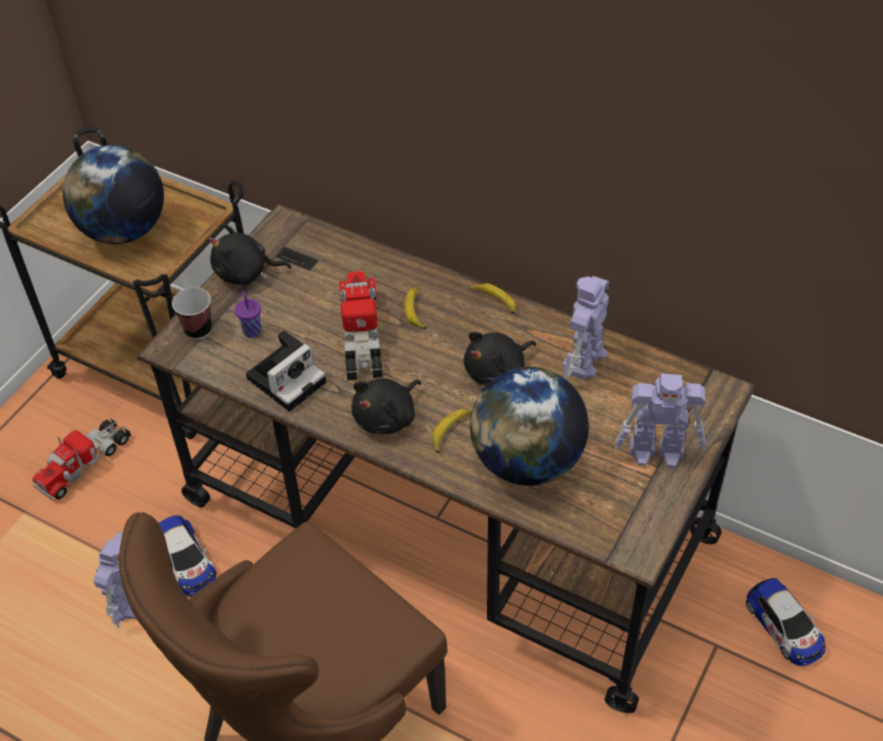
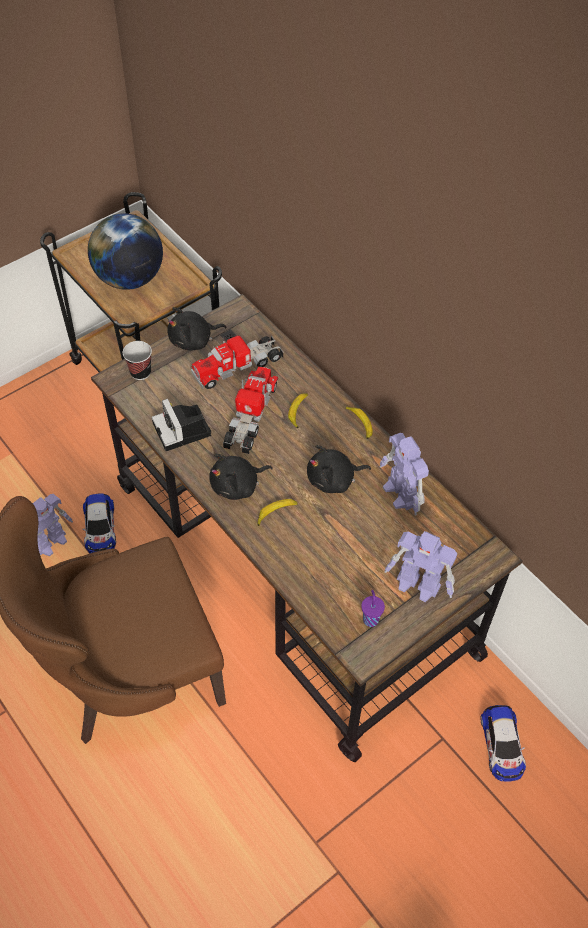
camera: 20 degrees right, 5 degrees up
toy truck [32,417,131,502] -> toy truck moved to [191,336,283,389]
black plush toy [209,223,291,285] -> black plush toy turned 45 degrees counterclockwise [167,307,226,351]
purple cup [235,291,261,338] -> purple cup moved to [361,590,385,627]
camera [246,330,326,412] -> camera turned 90 degrees clockwise [152,398,211,451]
globe [470,367,589,486] -> none
toy robot [562,276,609,380] -> toy robot turned 75 degrees counterclockwise [380,433,429,515]

